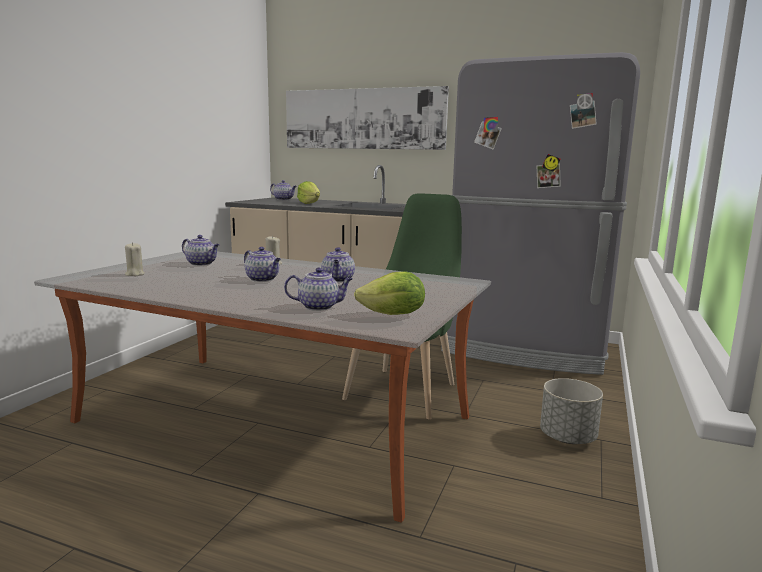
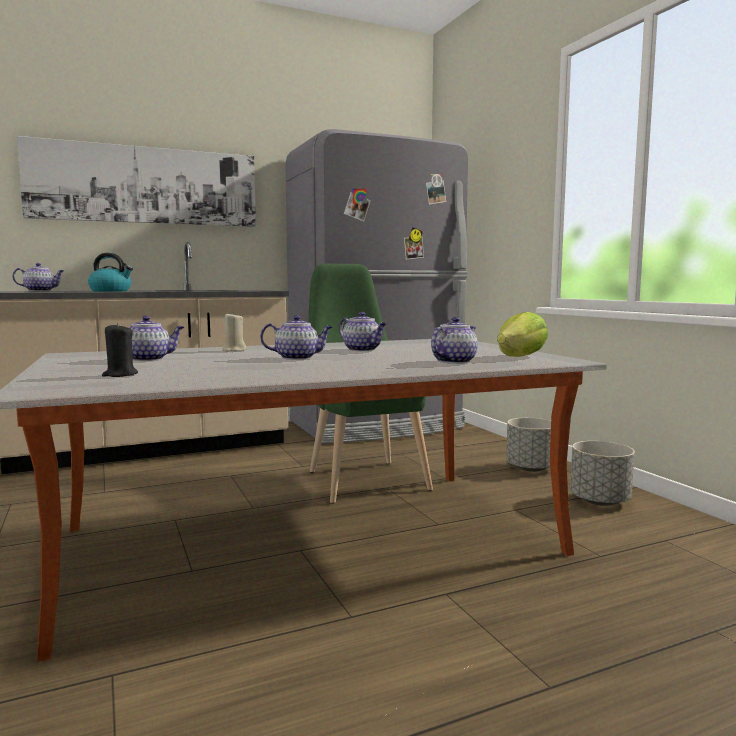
camera: 45 degrees left, 5 degrees down
beige candle [125,242,145,276] -> black candle [102,323,138,377]
lettuce [297,181,320,204] -> kettle [88,253,133,292]
none -> grey planter [570,441,635,506]

